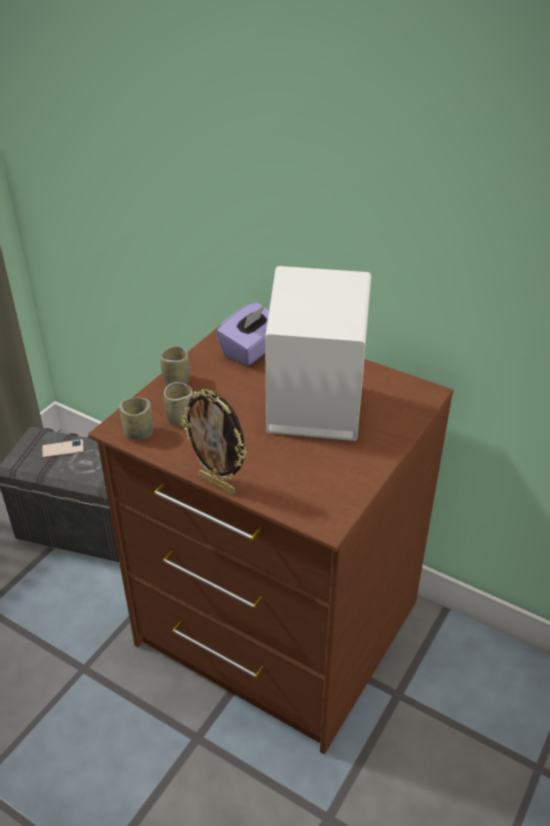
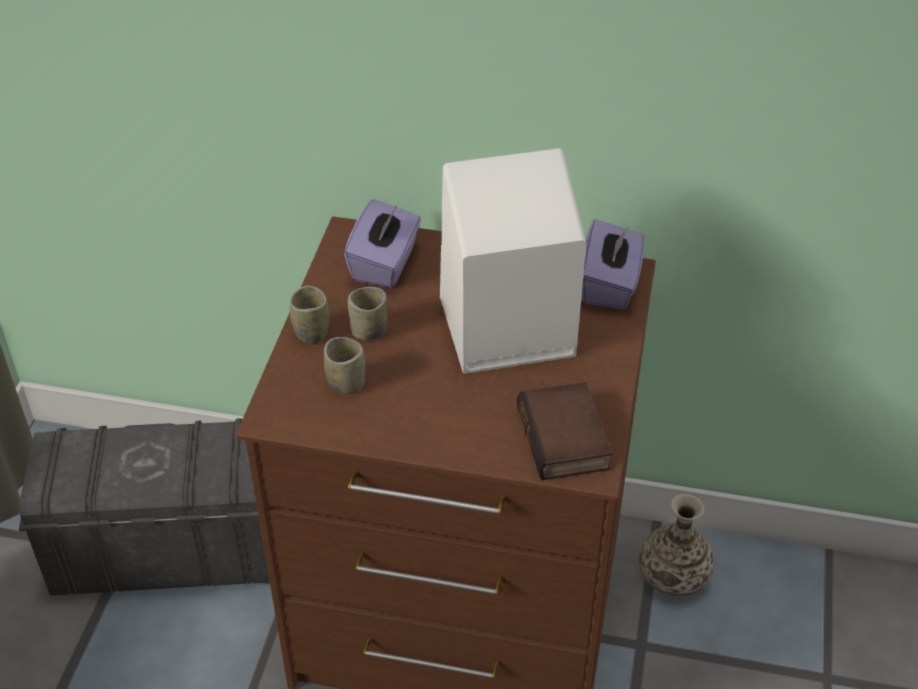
camera: 20 degrees left, 5 degrees up
phone [42,439,84,458] -> none
cup [119,397,153,440] -> cup moved to [348,287,387,340]
picture frame [180,389,247,495] -> none
none -> book [517,382,612,480]
none -> purple tissue box [582,219,644,309]
none -> vase [639,494,714,596]

